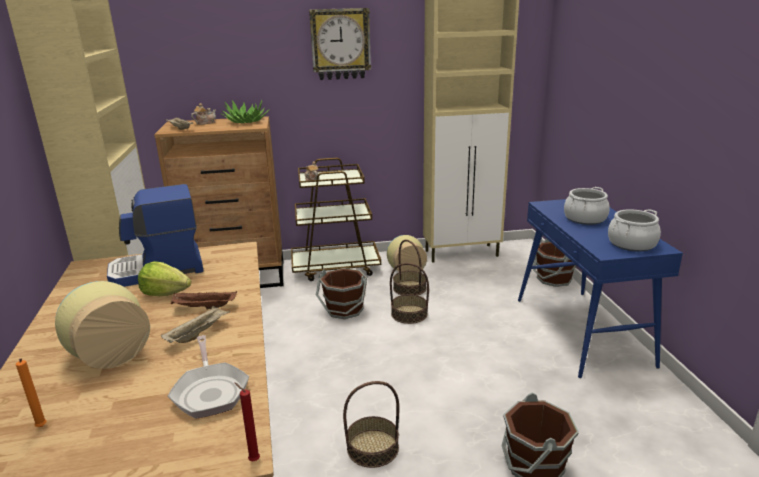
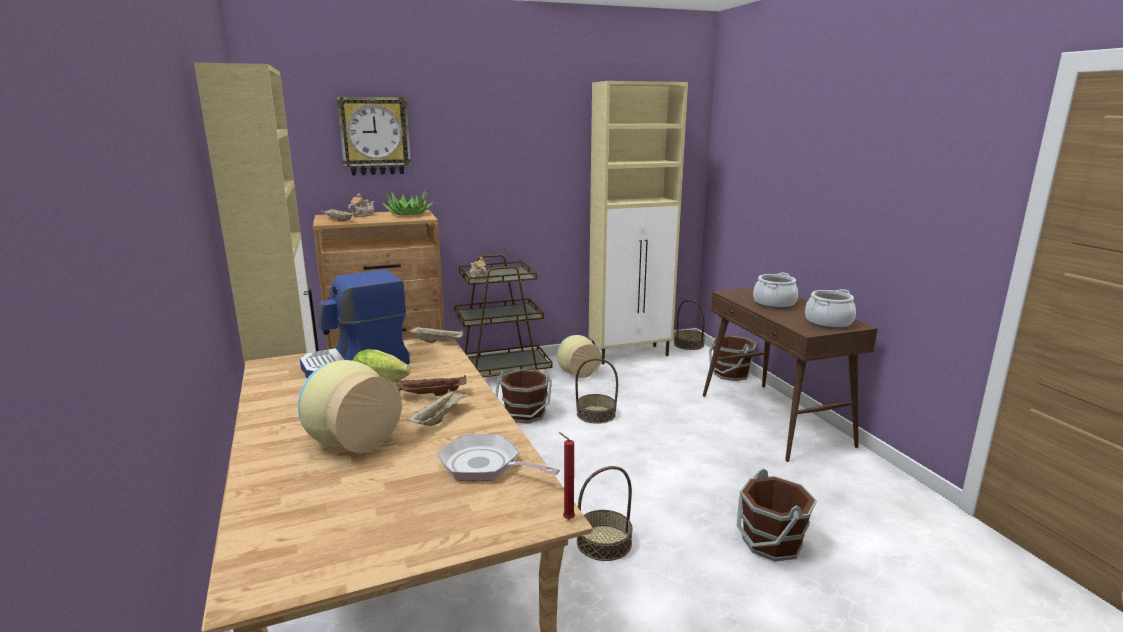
camera: 10 degrees left, 5 degrees down
orange candle [16,359,47,427] -> none
frying pan [168,335,249,419] -> frying pan turned 150 degrees clockwise [437,434,560,481]
wall clock [309,8,371,80] -> wall clock moved to [337,97,411,175]
basket [393,240,427,295] -> basket moved to [674,300,705,350]
blue console table [518,199,683,378] -> brown console table [703,288,878,462]
none -> beige tray [409,327,464,343]

